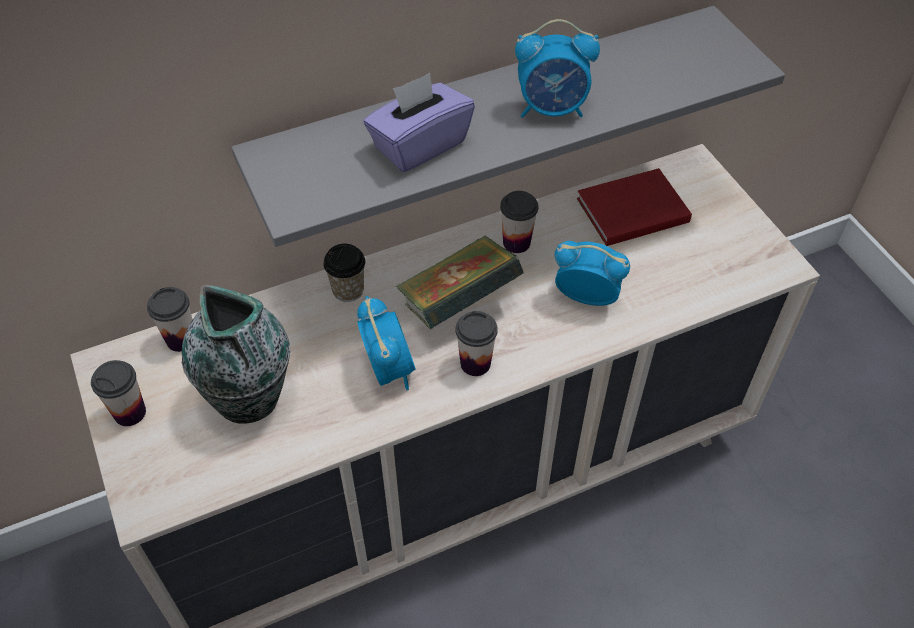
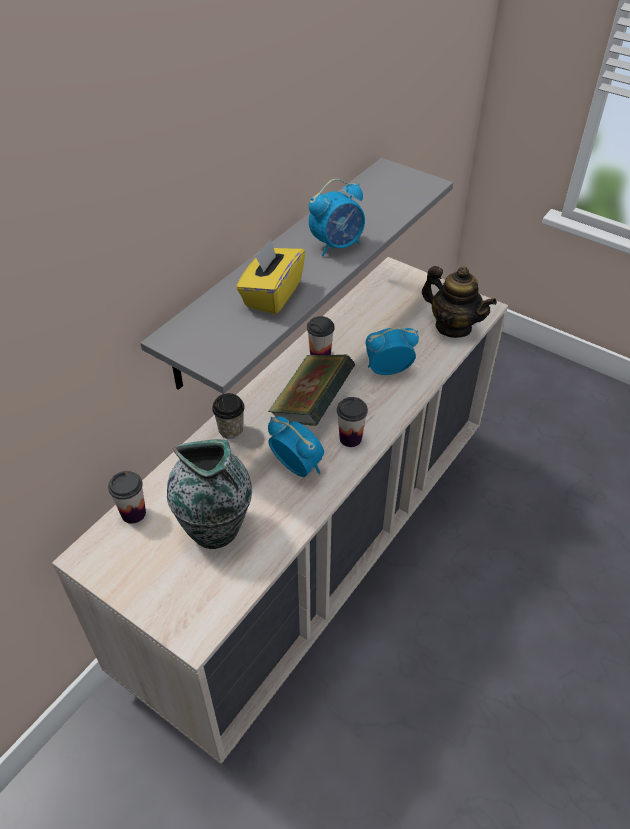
camera: 30 degrees left, 5 degrees down
cup [91,360,146,426] -> none
purple tissue box [364,73,475,172] -> yellow tissue box [236,239,305,315]
red book [577,168,692,246] -> none
none -> teapot [422,266,497,338]

